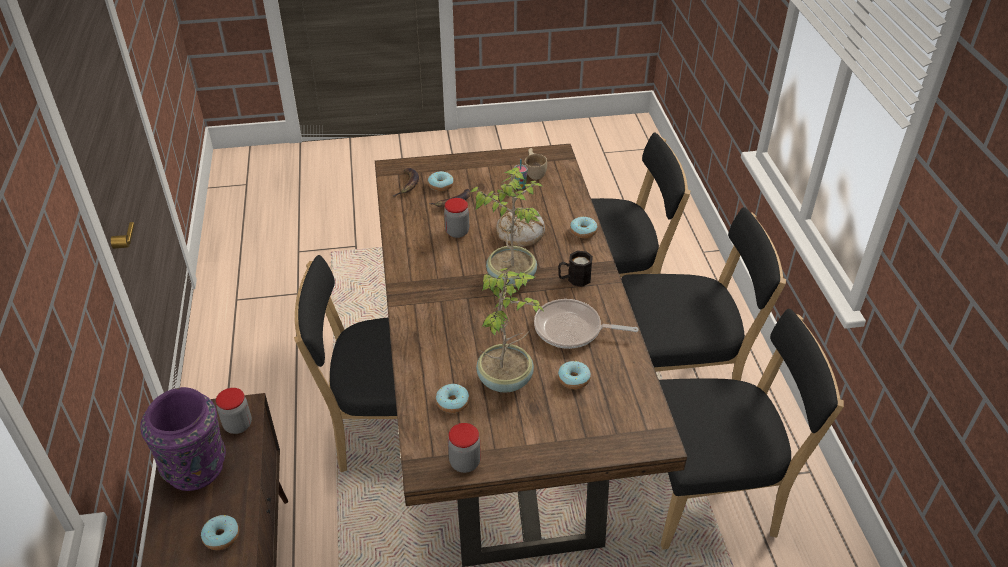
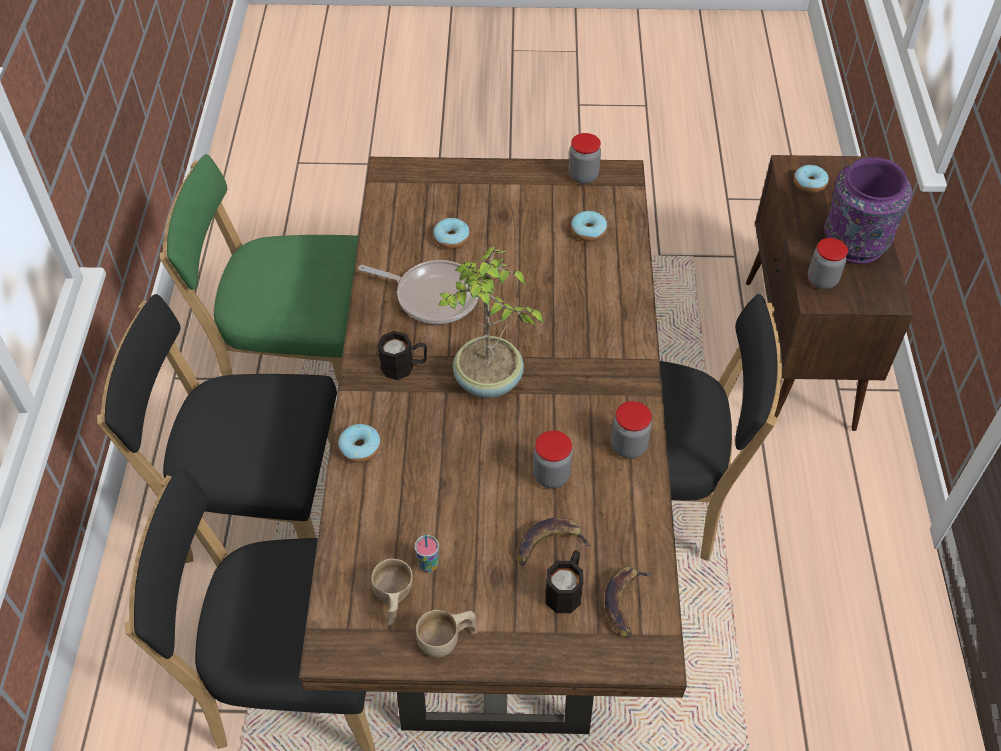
camera: 170 degrees left, 10 degrees up
donut [428,171,454,191] -> black mug [545,550,583,613]
potted plant [476,268,543,393] -> none
bread [496,208,545,247] -> none
black chair [659,309,844,550] -> green chair [160,154,359,385]
none -> beige cup [416,610,477,657]
none -> jar [611,401,652,459]

